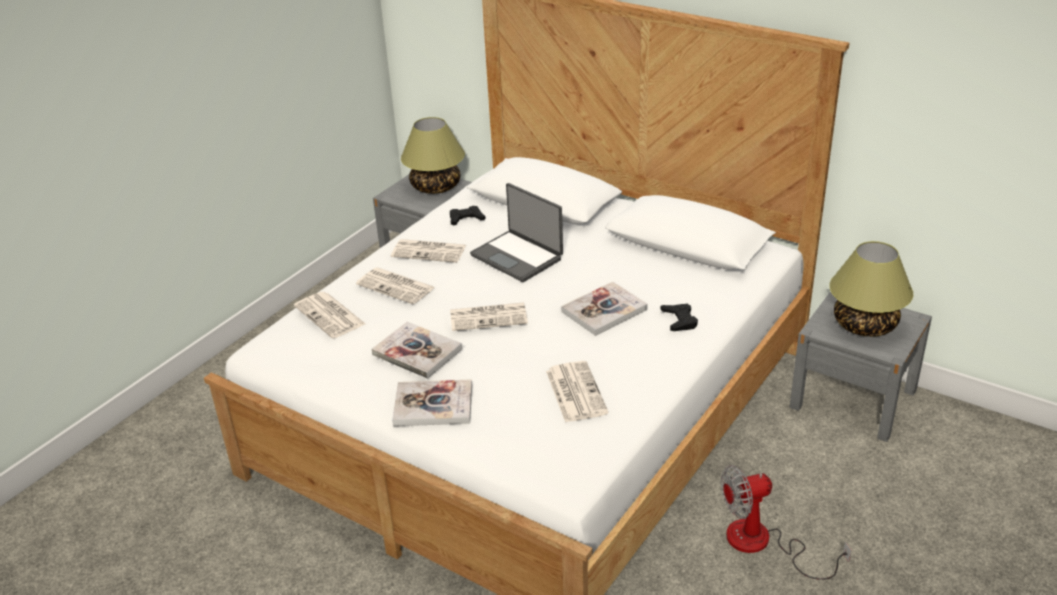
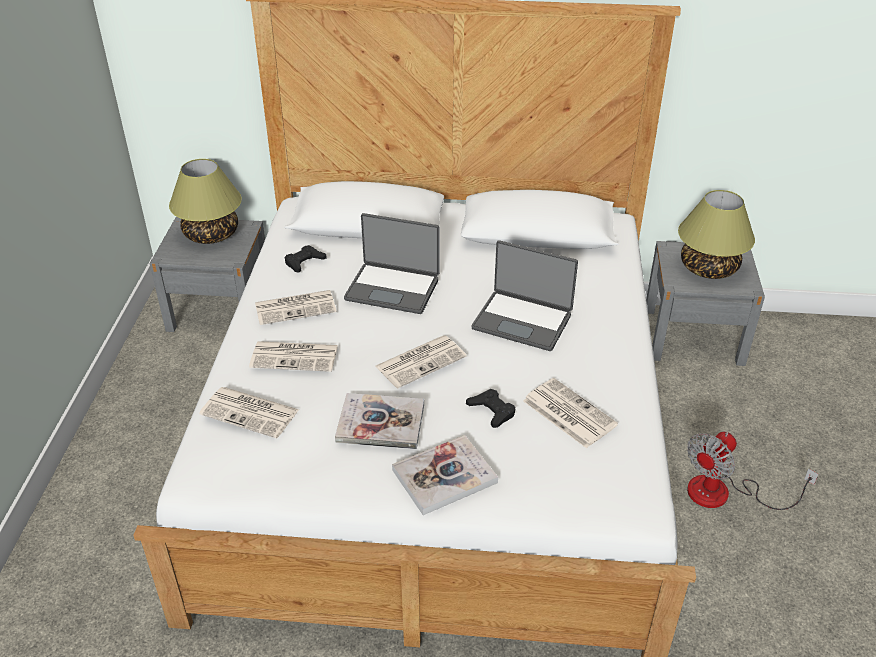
camera: 30 degrees left, 5 degrees up
book [561,282,648,336] -> laptop [472,240,578,351]
black game controller [661,304,698,331] -> black game controller moved to [466,389,515,428]

